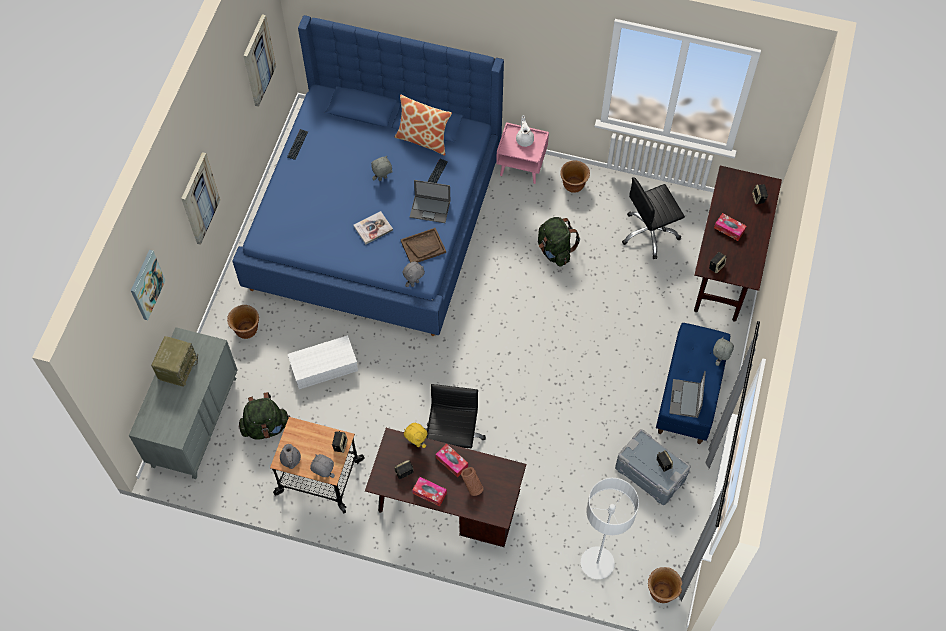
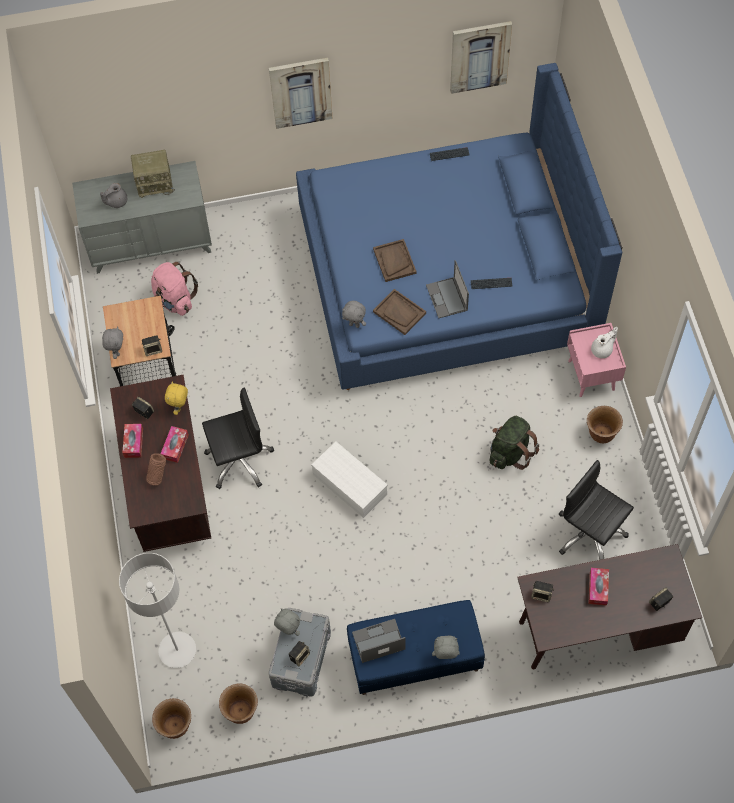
camera: 65 degrees right, 0 degrees up
picture [131,250,166,320] -> none
brown planter [227,305,259,339] -> brown planter moved to [219,683,258,724]
green backpack [239,392,290,440] -> pink backpack [151,262,198,316]
grey teapot [280,444,301,469] -> grey teapot moved to [100,183,127,208]
white storage box [288,335,358,389] -> white storage box moved to [311,442,388,518]
book [354,211,393,244] -> brown tray [373,239,417,282]
grey plush toy [371,156,393,181] -> grey plush toy moved to [274,608,300,636]
pillow [395,94,452,155] -> none

